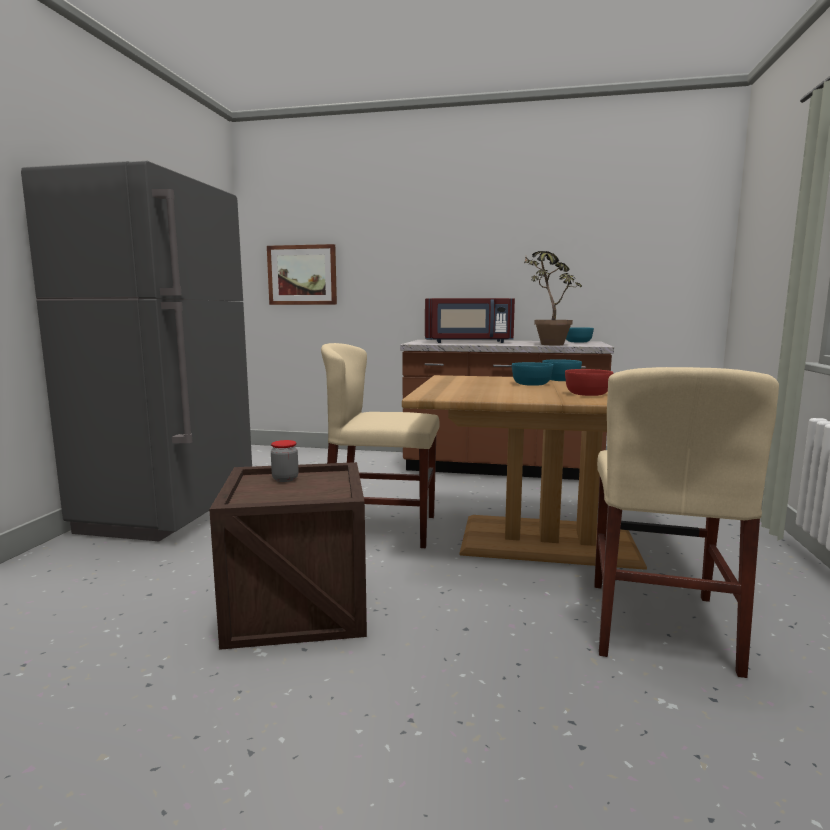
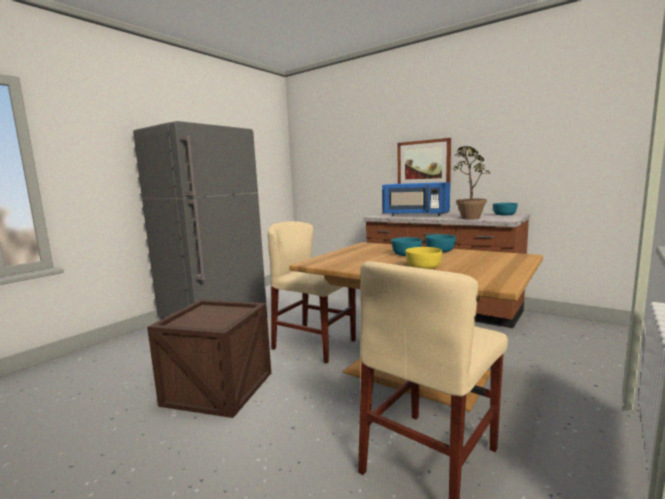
camera: 25 degrees right, 0 degrees up
picture [267,244,337,305] -> picture moved to [397,138,451,184]
jar [271,440,298,482] -> none
red microwave [425,298,515,343] -> blue microwave [382,182,450,216]
red bowl [565,369,613,396] -> yellow bowl [405,247,442,269]

